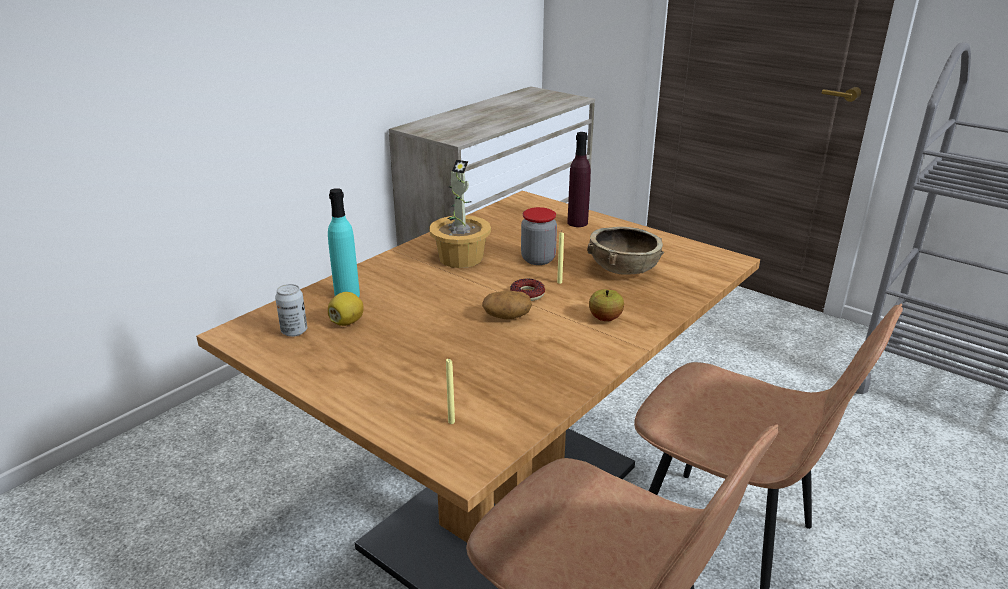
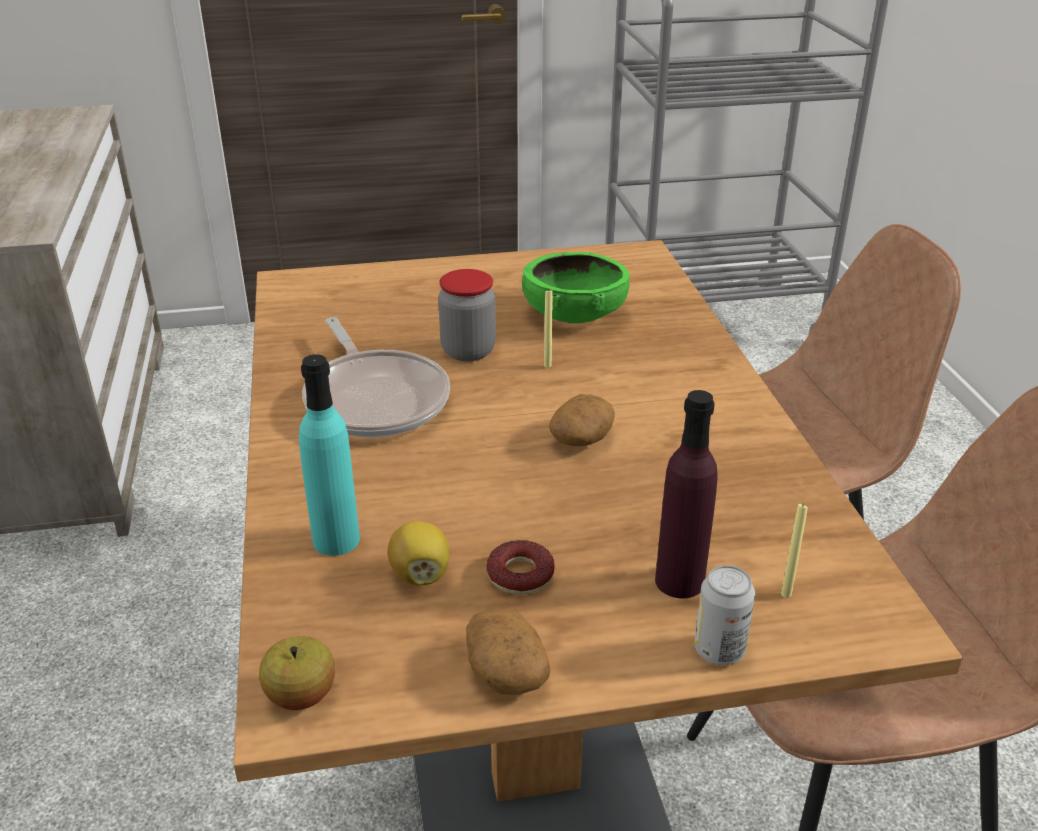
camera: 50 degrees left, 5 degrees up
can [275,284,307,337] -> can moved to [694,565,755,665]
potted plant [429,160,491,268] -> frying pan [302,317,450,438]
donut [510,278,545,301] -> donut moved to [486,540,555,595]
purple bottle [567,132,591,227] -> purple bottle moved to [655,390,718,598]
brown bowl [587,227,665,275] -> green bowl [522,252,630,323]
apple [589,289,624,321] -> apple moved to [259,636,335,710]
none -> potato [467,608,550,695]

